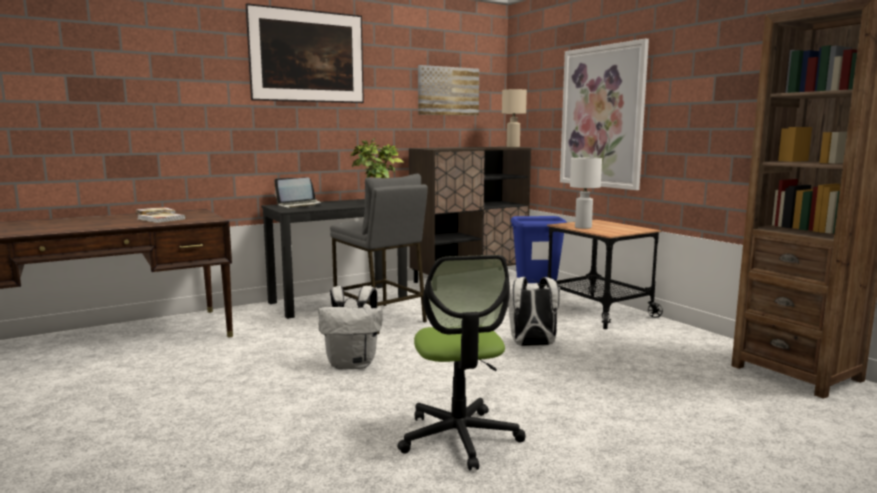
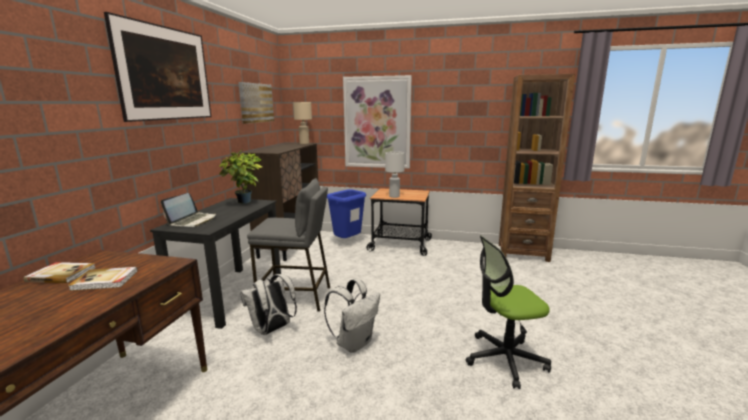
camera: 45 degrees left, 5 degrees up
office chair [397,255,525,470] -> office chair turned 135 degrees clockwise [466,235,551,389]
white backpack [508,277,560,346] -> white backpack moved to [240,274,297,335]

